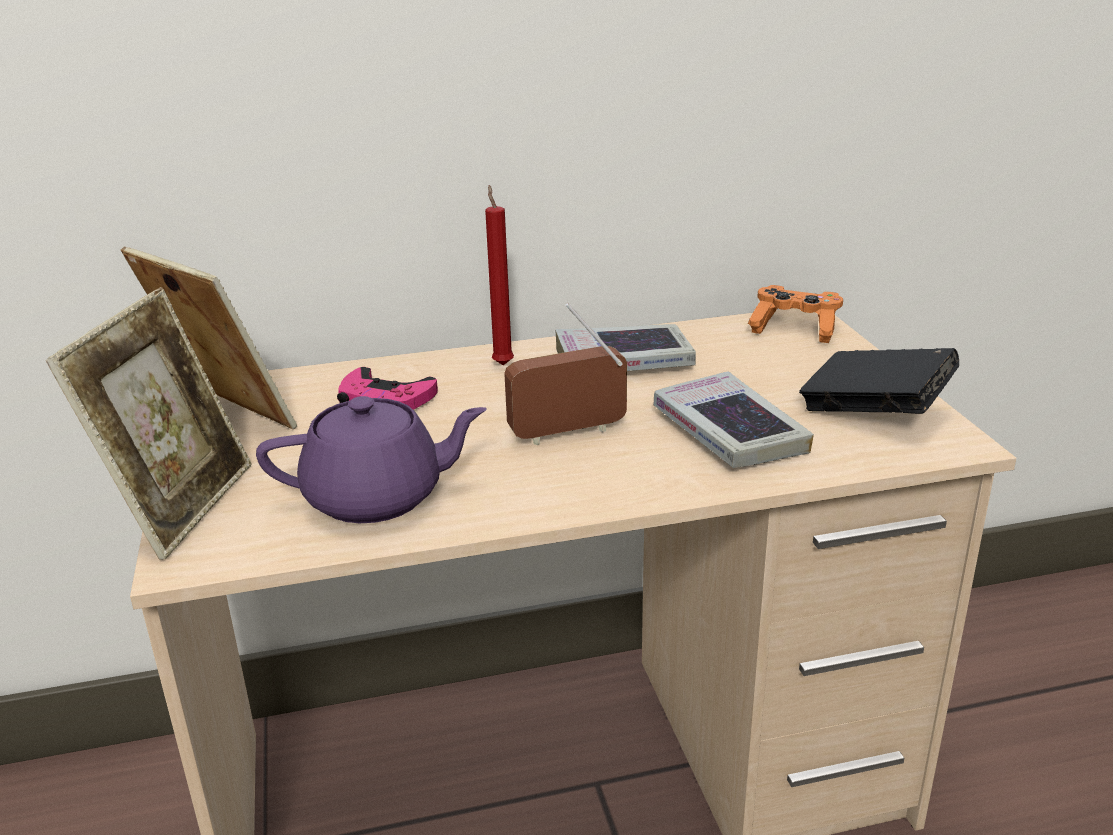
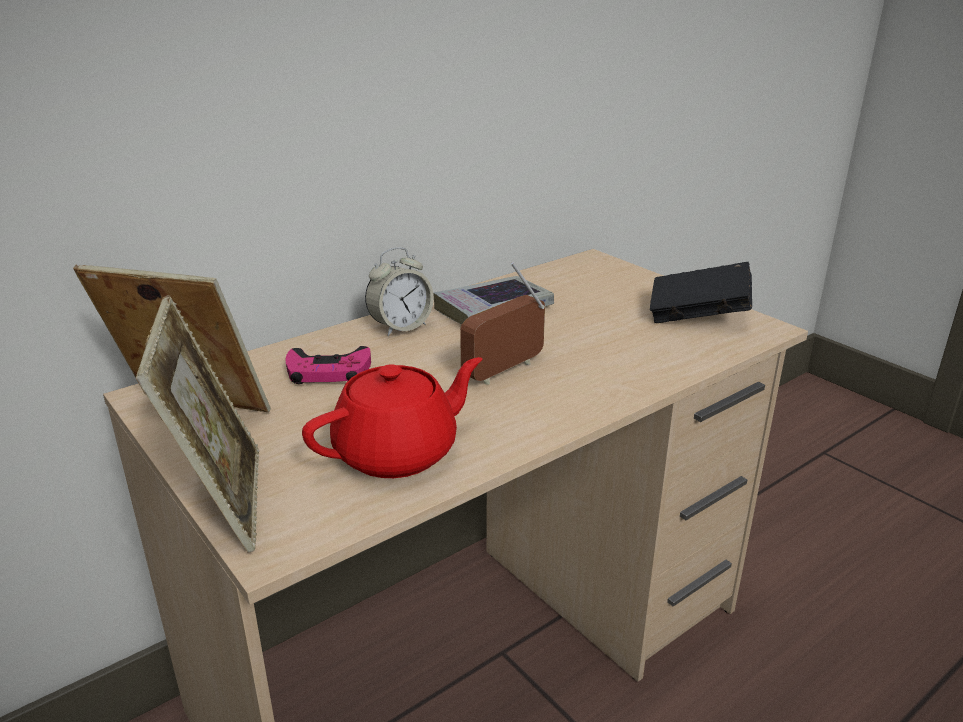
camera: 25 degrees left, 0 degrees up
purple teapot [256,396,487,523] -> red teapot [302,357,483,478]
red candle [485,185,514,365] -> alarm clock [365,247,434,336]
book [653,371,814,468] -> none
orange game controller [748,285,843,343] -> none

